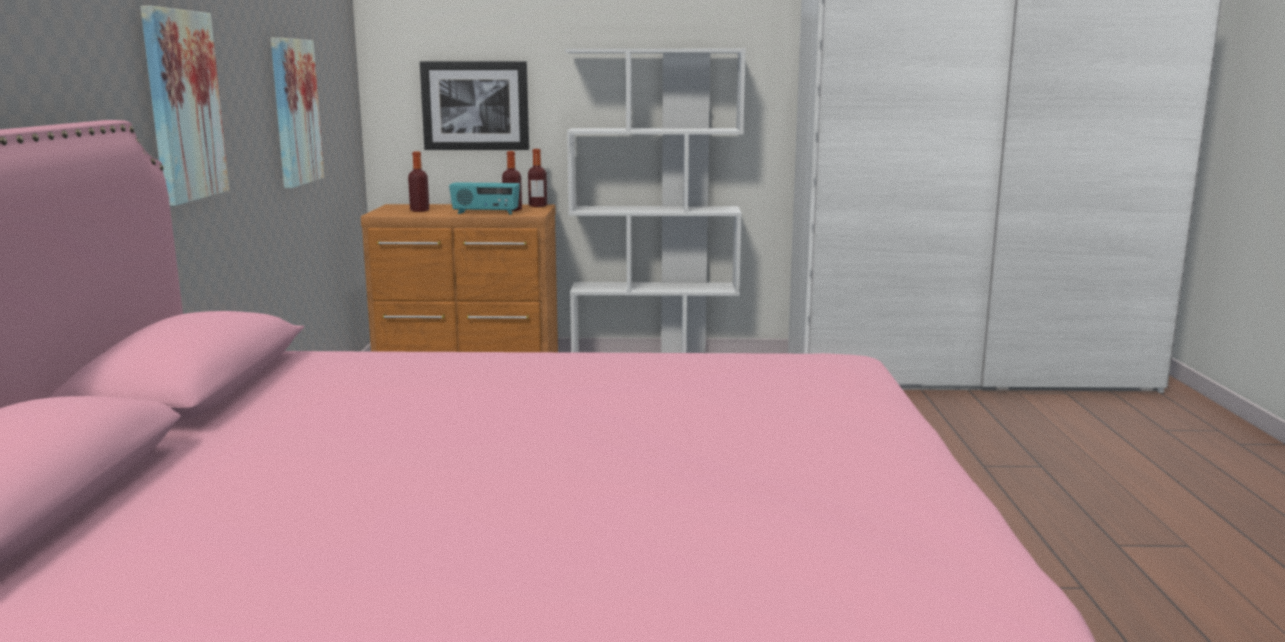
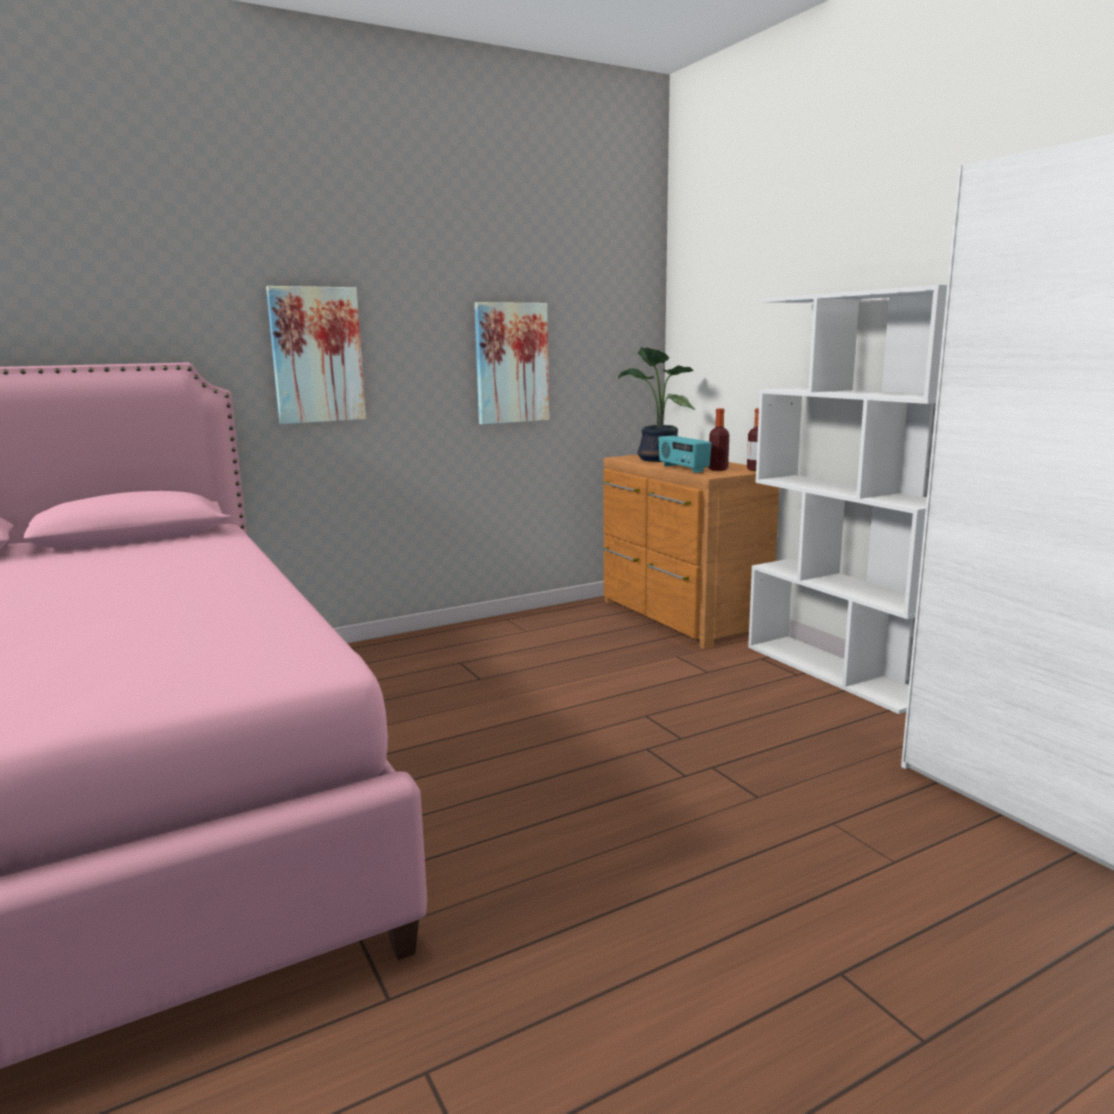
camera: 60 degrees right, 0 degrees up
bottle [408,152,429,212] -> potted plant [618,347,695,462]
picture [420,61,529,150] -> none

